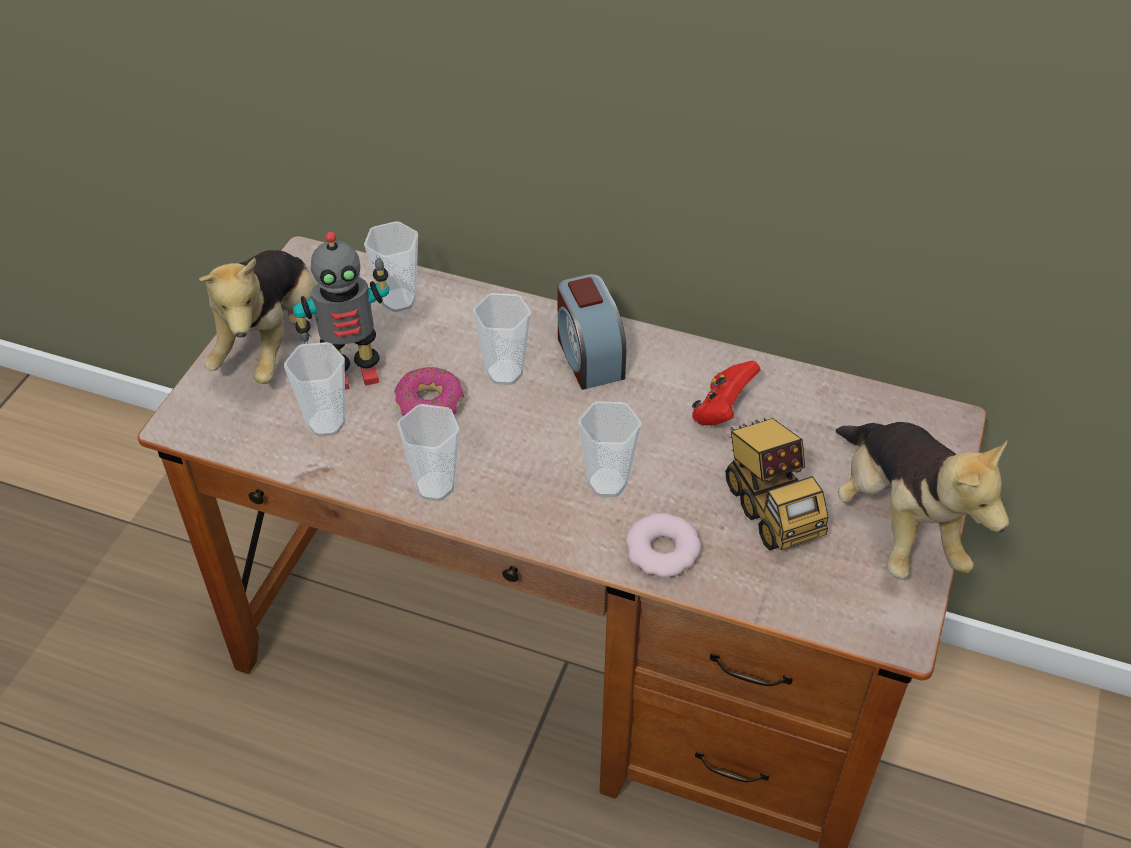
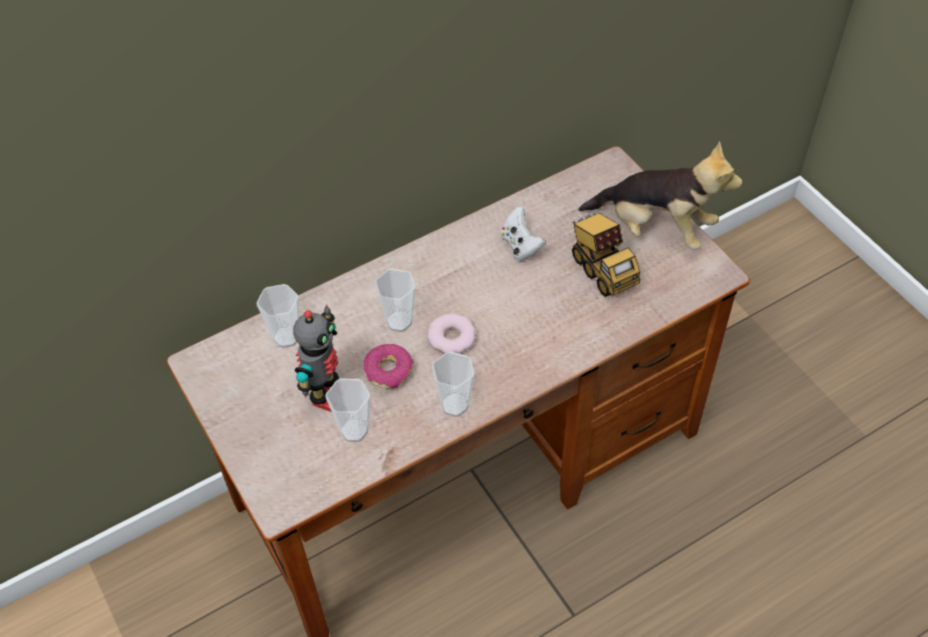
camera: 50 degrees left, 5 degrees up
plush toy [199,250,316,384] -> none
alarm clock [557,274,626,390] -> none
cup [578,401,641,497] -> none
donut [625,513,701,578] -> donut moved to [427,313,476,354]
red game controller [692,361,761,425] -> white game controller [500,206,546,261]
toy truck [725,418,829,550] -> toy truck turned 45 degrees clockwise [572,213,640,297]

